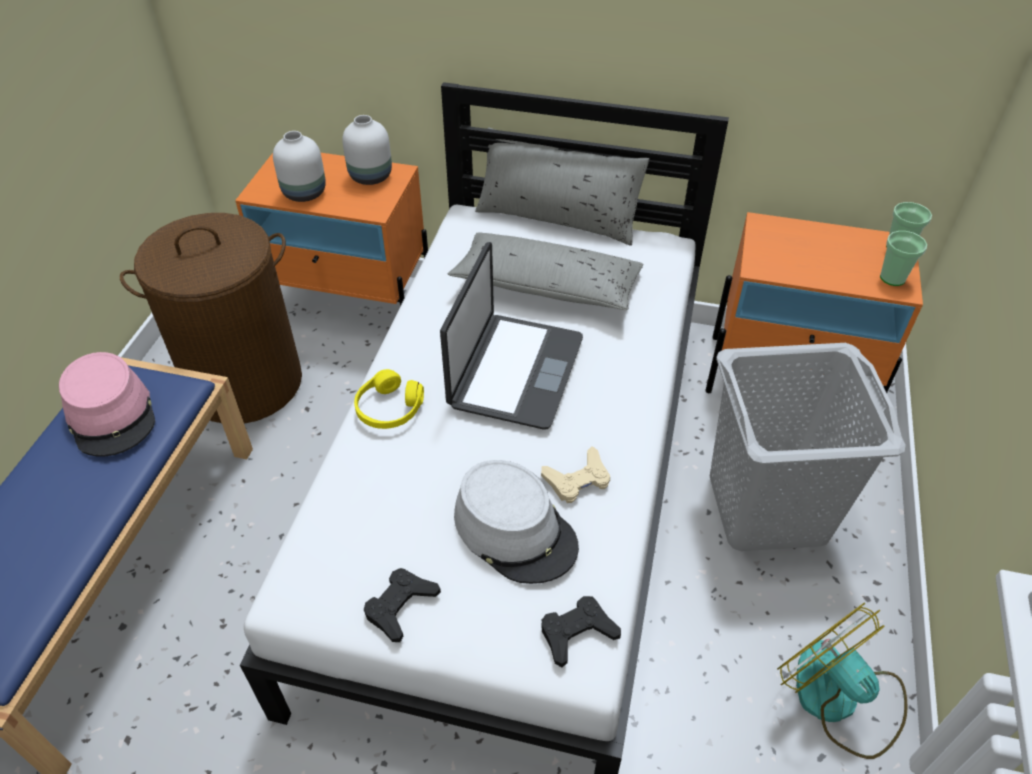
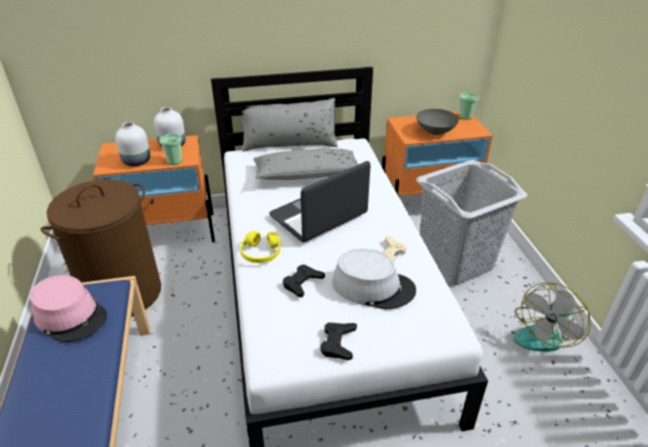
camera: 25 degrees left, 10 degrees down
laptop [440,242,583,430] -> laptop turned 120 degrees counterclockwise [269,161,371,242]
black game controller [542,596,621,667] -> black game controller moved to [283,264,325,297]
fan [777,603,907,759] -> fan turned 75 degrees counterclockwise [513,282,591,352]
cup [880,231,927,286] -> cup moved to [159,134,182,165]
none -> grey bowl [416,109,459,135]

